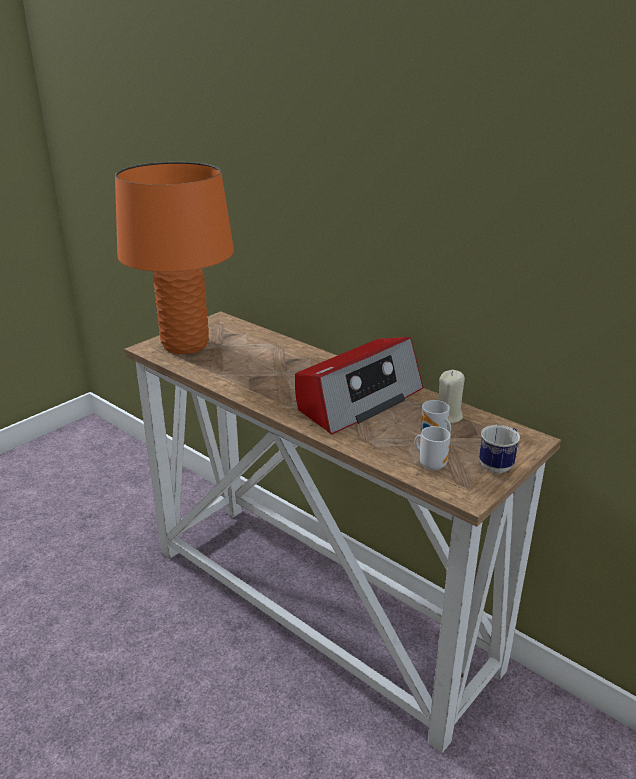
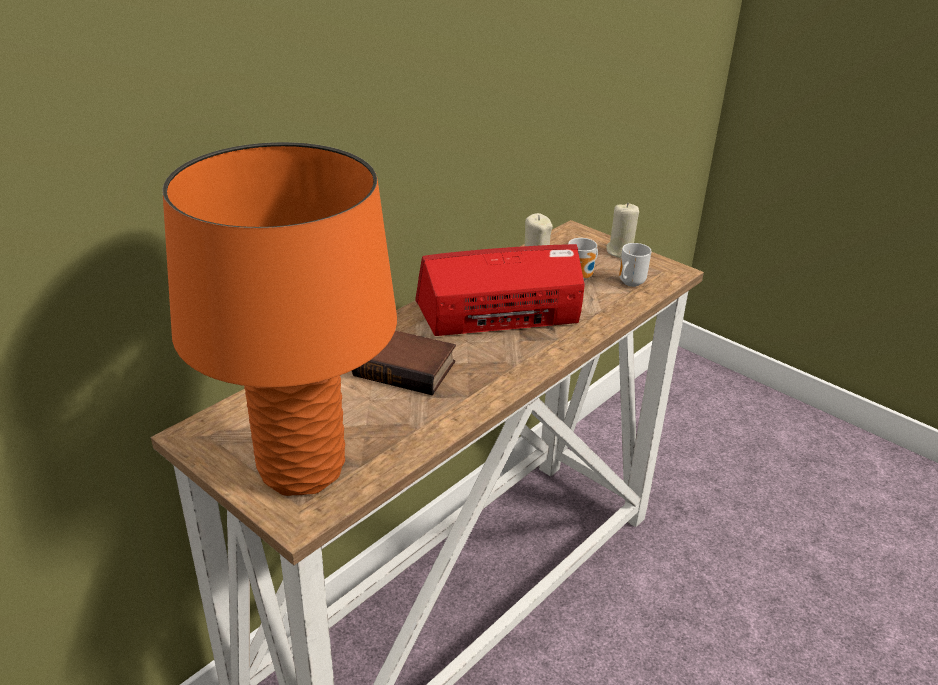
camera: 90 degrees left, 5 degrees up
radio [295,337,423,435] -> radio turned 60 degrees counterclockwise [415,244,585,336]
mug [479,425,520,473] -> beige candle [606,203,639,259]
none -> book [352,331,456,395]

